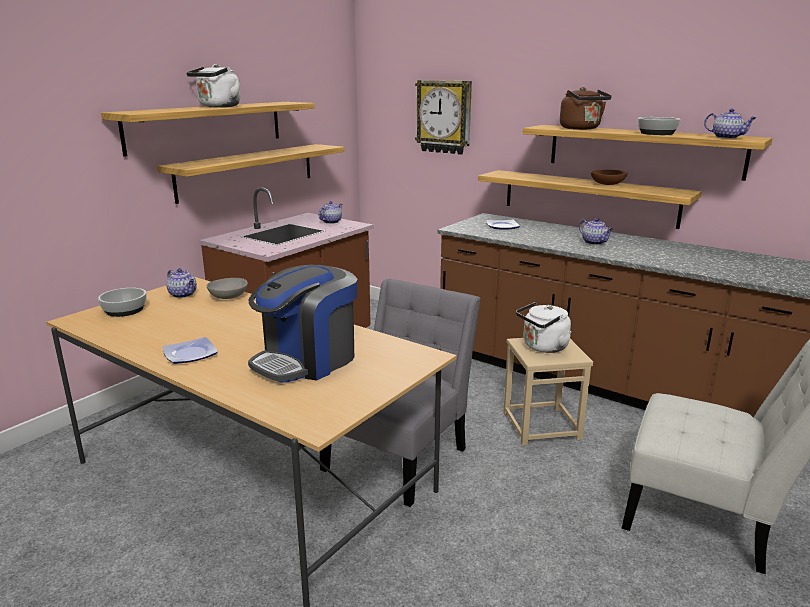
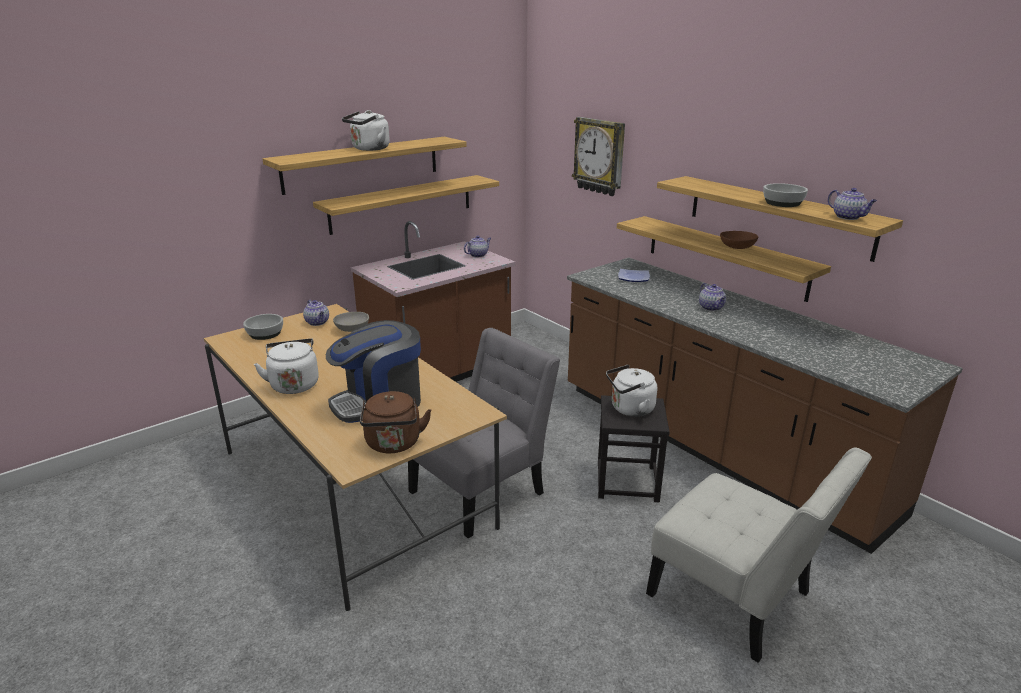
camera: 15 degrees right, 5 degrees up
plate [163,337,218,364] -> white kettle [254,339,319,394]
beige stool [503,338,593,445] -> black stool [598,395,670,502]
brown kettle [560,87,612,130] -> brown kettle moved to [360,391,432,453]

